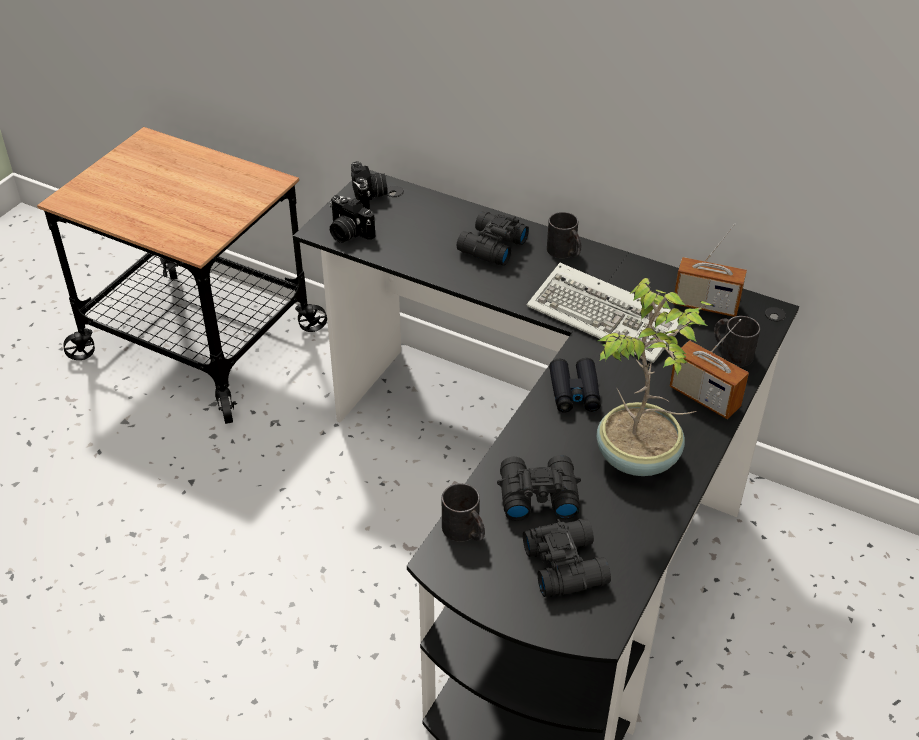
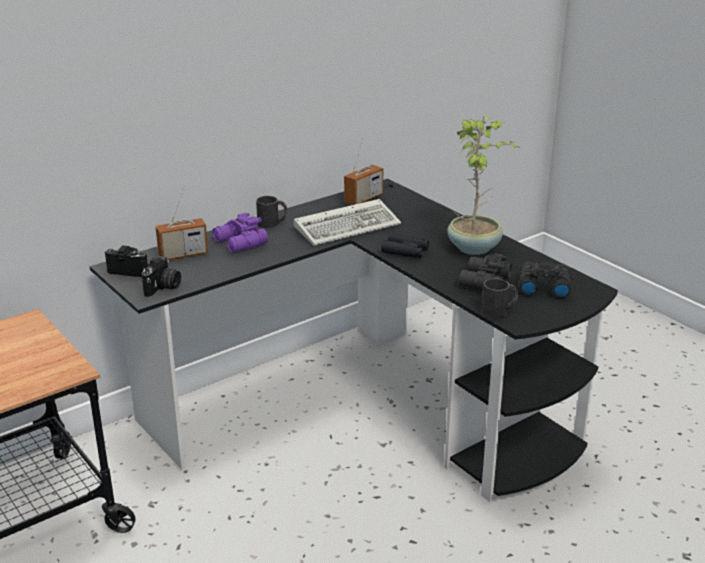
camera: 65 degrees left, 15 degrees down
camera [330,195,375,243] -> camera turned 45 degrees counterclockwise [142,256,181,297]
black binoculars [457,211,529,266] -> purple binoculars [212,213,268,253]
radio [670,319,749,419] -> radio moved to [155,186,208,260]
black mug [714,316,760,367] -> none

